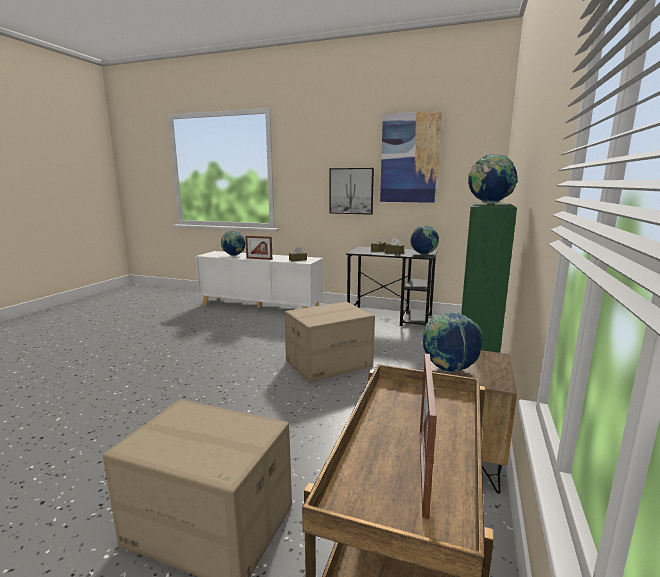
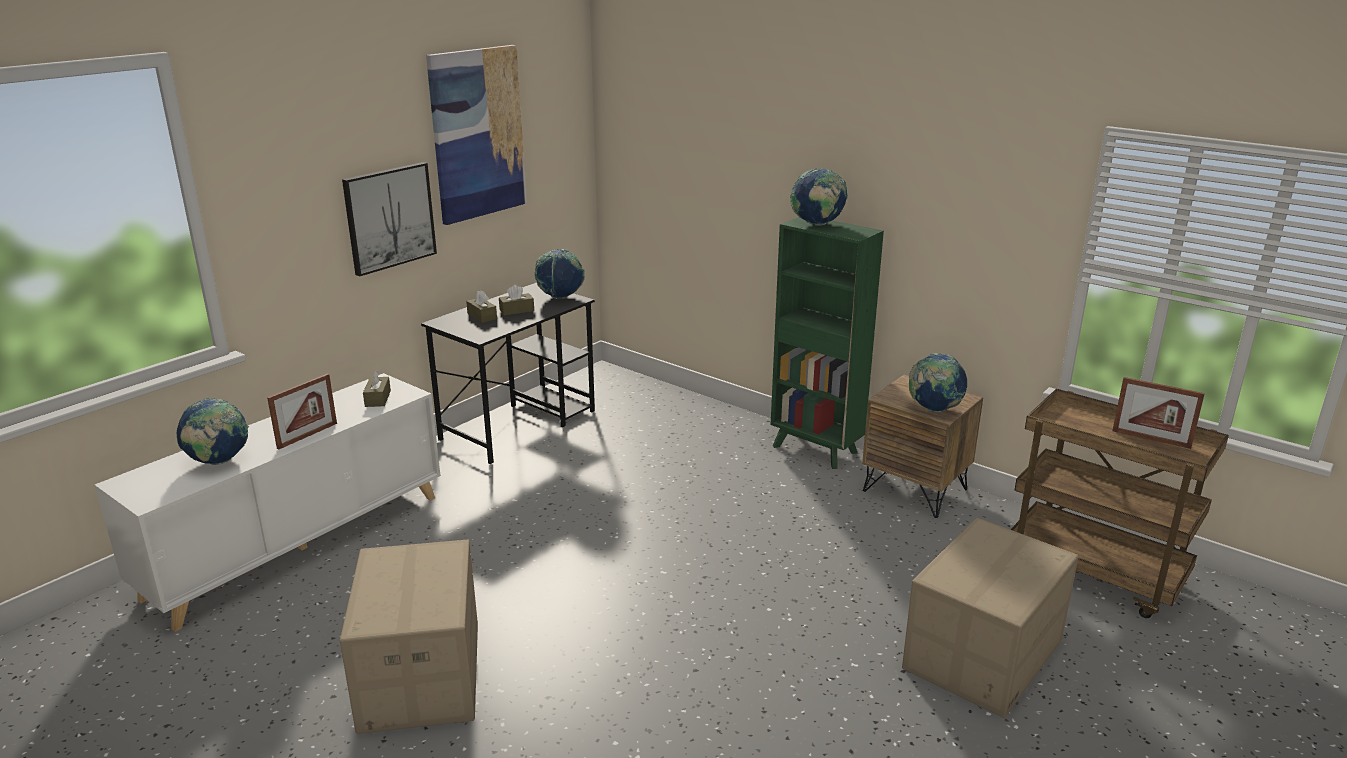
camera: 70 degrees left, 10 degrees up
cardboard box [285,302,375,382] -> cardboard box moved to [340,540,478,734]

